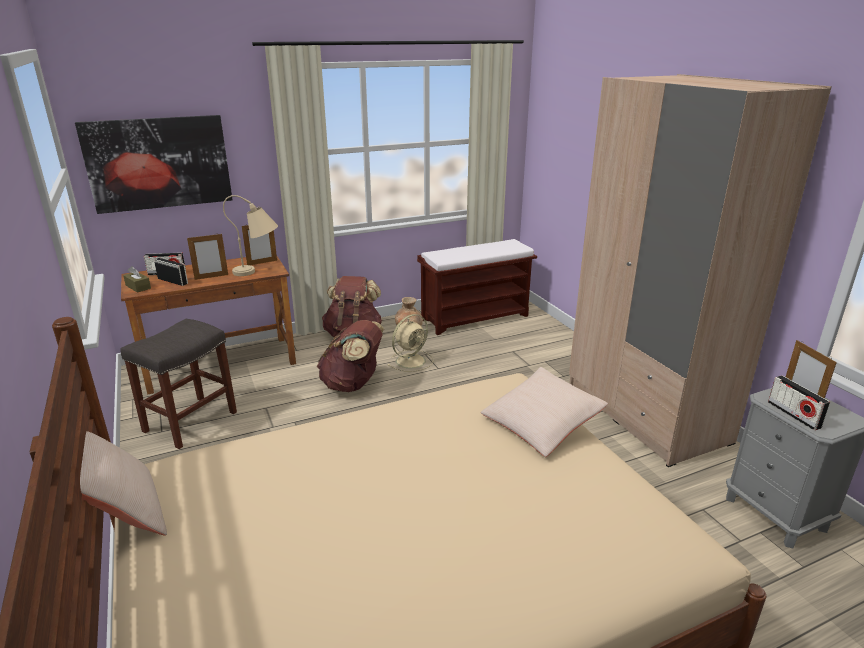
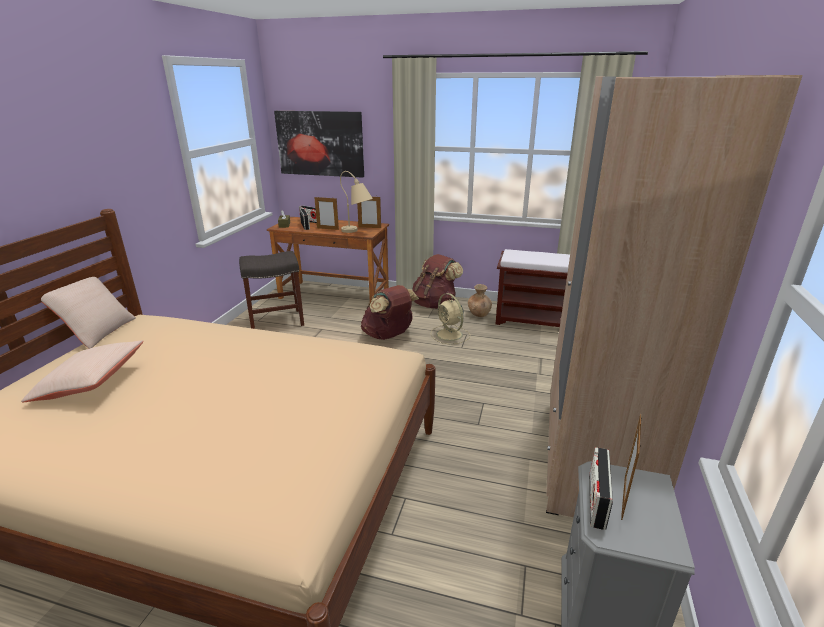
camera: 40 degrees right, 0 degrees up
beige fan [388,314,434,372] -> beige fan turned 60 degrees clockwise [431,293,470,344]
beige pillow [481,367,608,457] -> beige pillow moved to [21,340,143,402]

